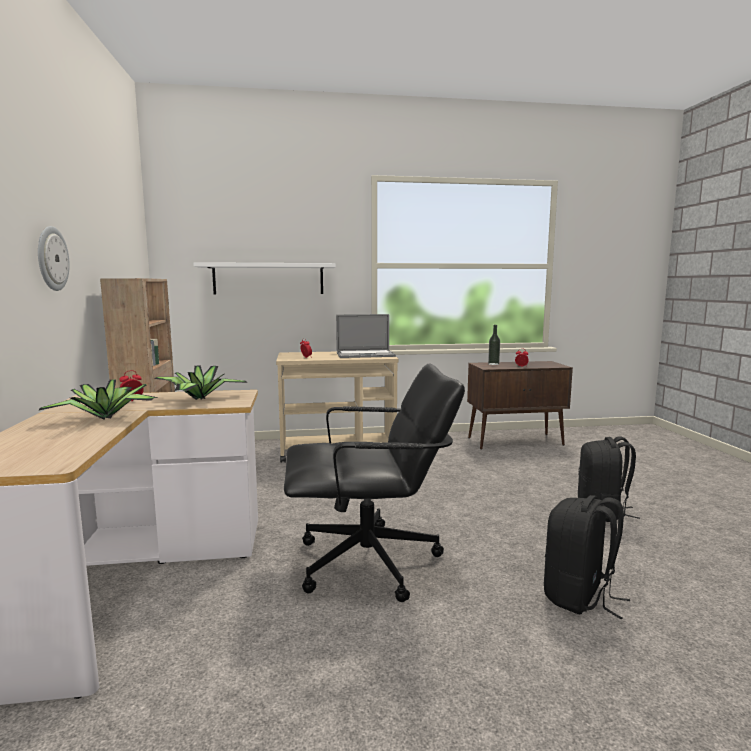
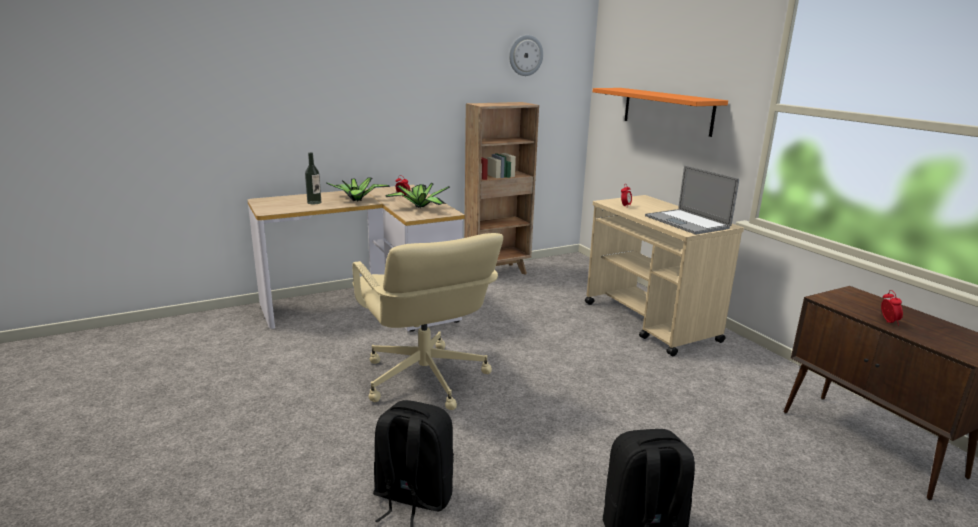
camera: 70 degrees right, 10 degrees up
wall clock [38,226,70,291] -> wall clock moved to [509,35,543,76]
white shelf [193,262,336,294] -> orange shelf [593,88,728,137]
black office chair [284,363,465,602] -> beige office chair [352,233,503,410]
bottle [488,325,500,365] -> bottle moved to [305,153,321,204]

